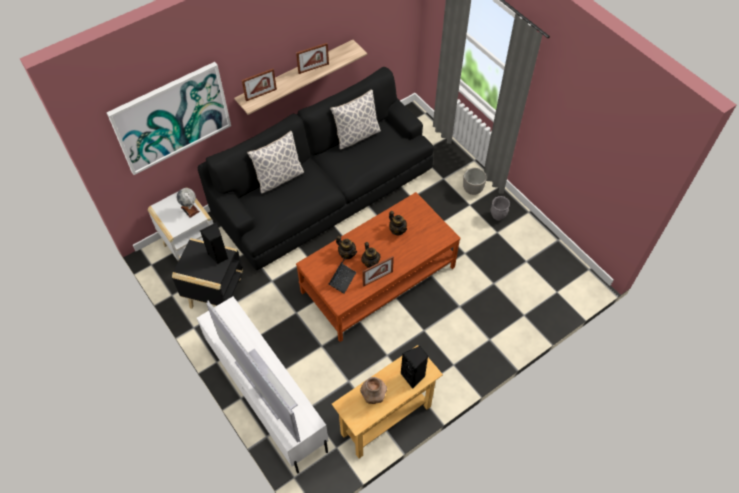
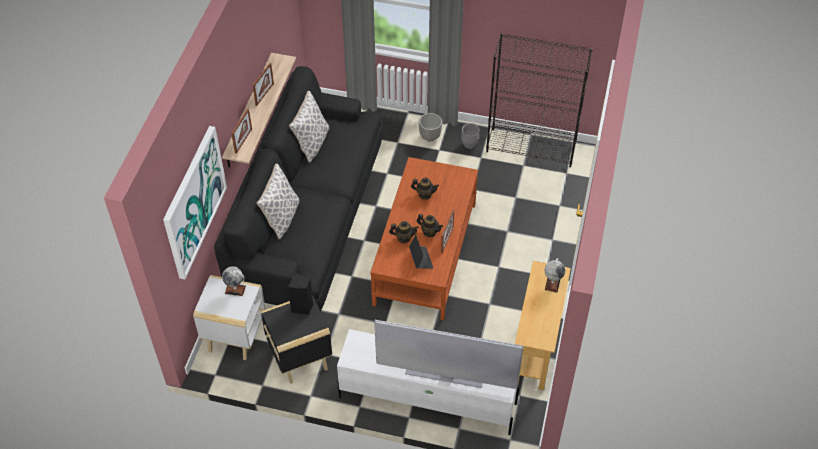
camera: 40 degrees left, 5 degrees down
brown vase [360,377,387,404] -> none
black speaker [401,346,428,389] -> globe [545,258,565,293]
none -> black bookcase [486,33,592,167]

